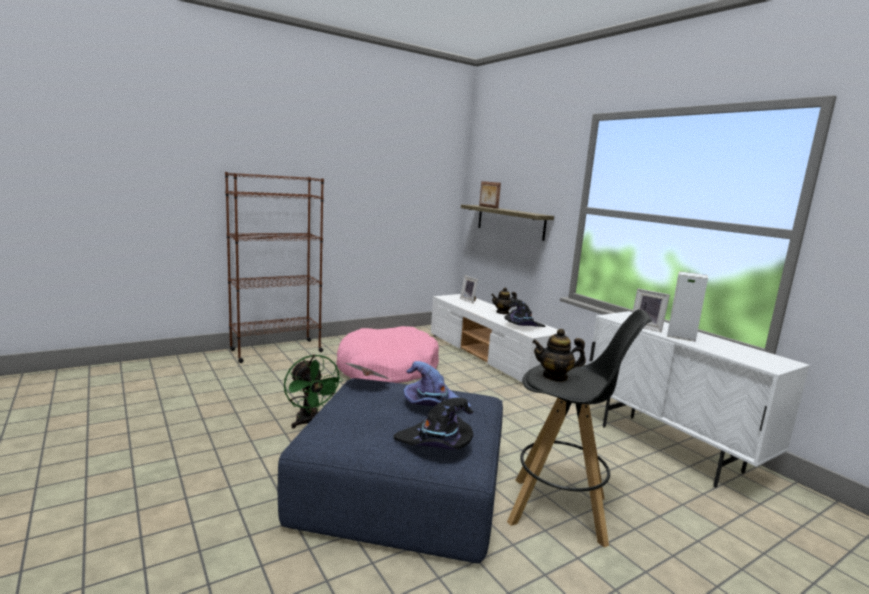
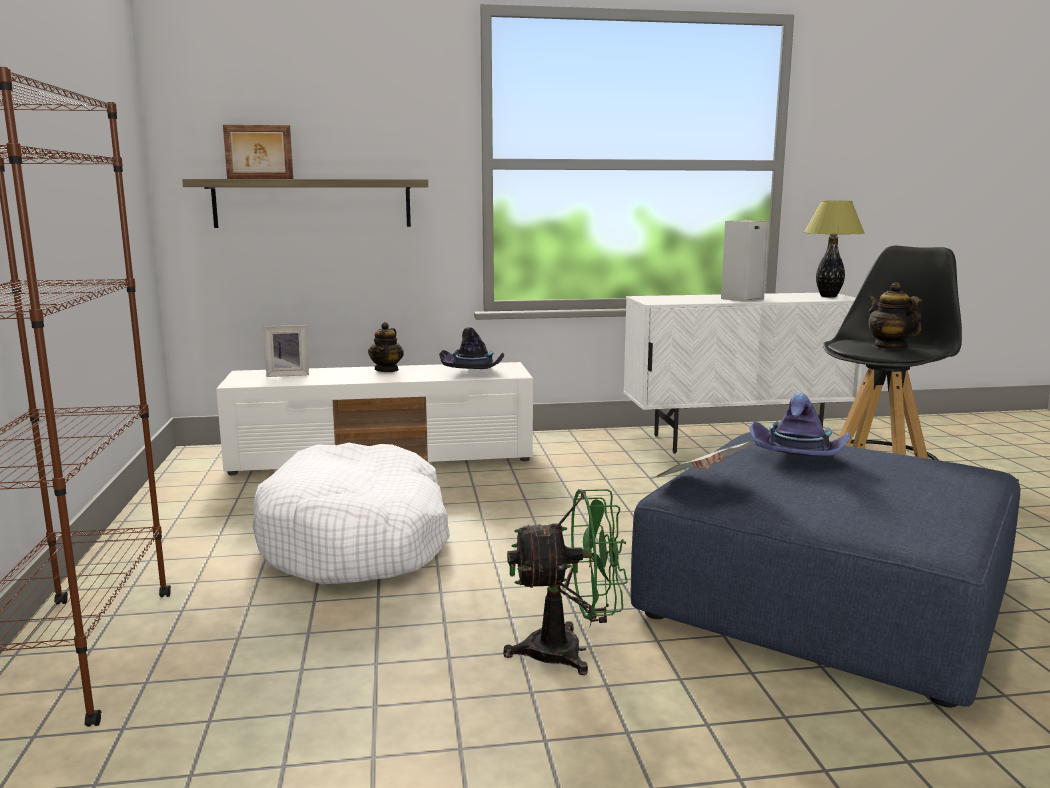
camera: 65 degrees left, 0 degrees up
pink dog bed [336,326,439,383] -> white dog bed [252,443,450,584]
black hat [393,397,473,450] -> none
teapot [532,329,586,382] -> teapot turned 135 degrees clockwise [868,282,923,349]
picture frame [632,288,670,332] -> none
none -> table lamp [804,201,865,297]

